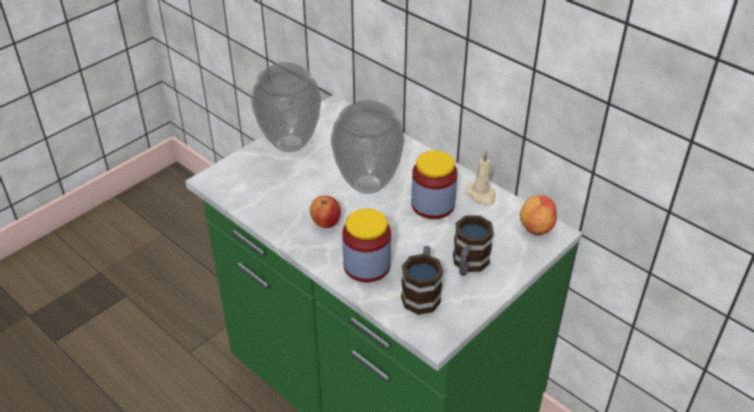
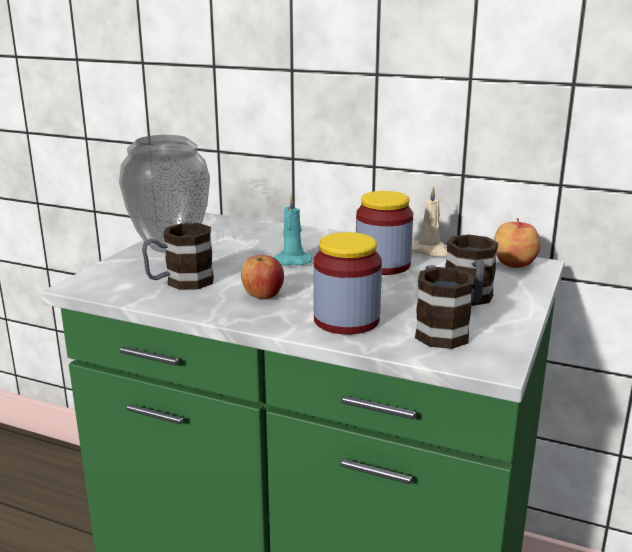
camera: 20 degrees left, 20 degrees down
vase [331,100,405,194] -> turquoise candle [274,194,312,266]
none -> mug [142,223,214,290]

